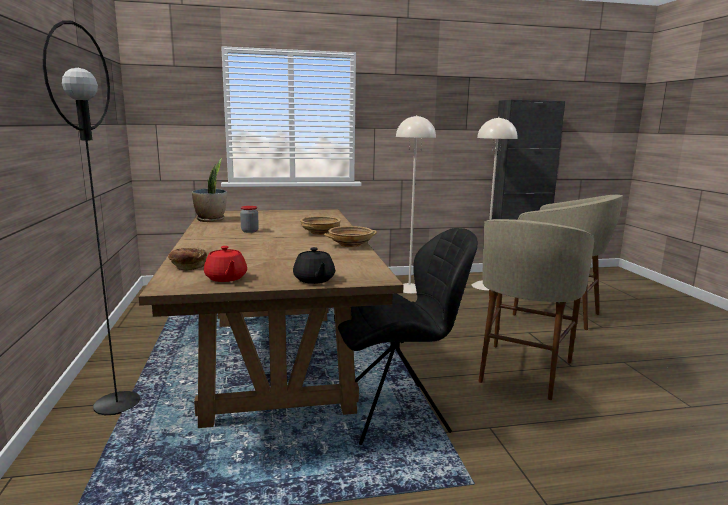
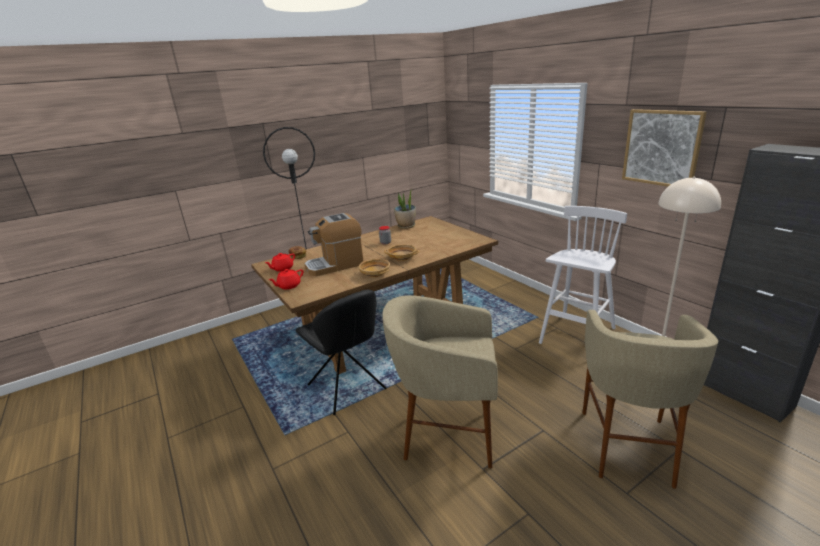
camera: 70 degrees right, 10 degrees up
black teapot [293,247,335,284] -> red teapot [269,269,303,289]
beige floor lamp [396,115,436,293] -> white stool [539,206,627,344]
none -> coffee machine [305,213,364,276]
none -> picture [622,109,707,187]

